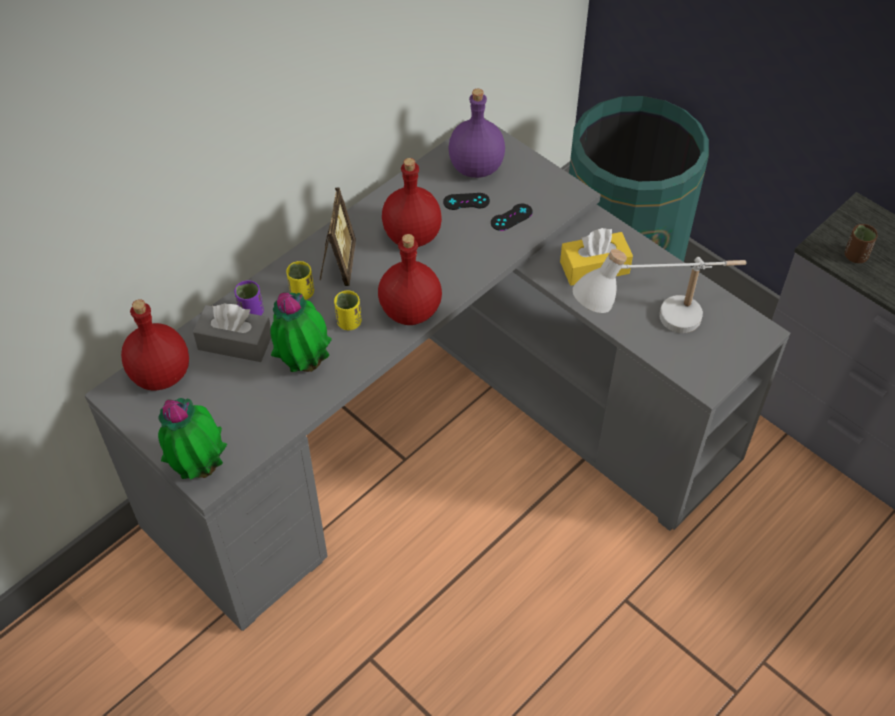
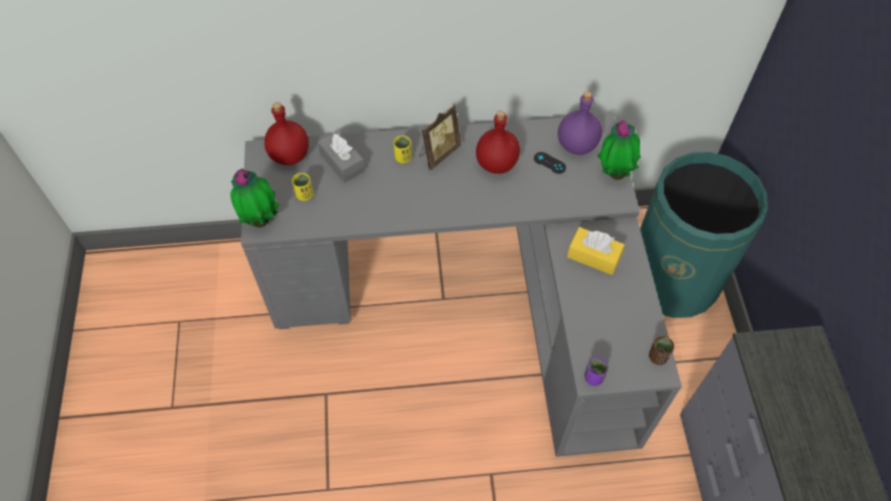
camera: 40 degrees right, 5 degrees up
purple cup [235,280,264,315] -> purple cup moved to [584,357,608,386]
potted plant [271,292,332,372] -> potted plant moved to [597,120,641,180]
yellow cup [334,290,362,330] -> yellow cup moved to [292,173,313,201]
red bottle [378,234,442,325] -> none
black game controller [491,204,533,231] -> none
white table lamp [572,249,747,333] -> none
brown cup [845,224,878,263] -> brown cup moved to [649,336,674,365]

